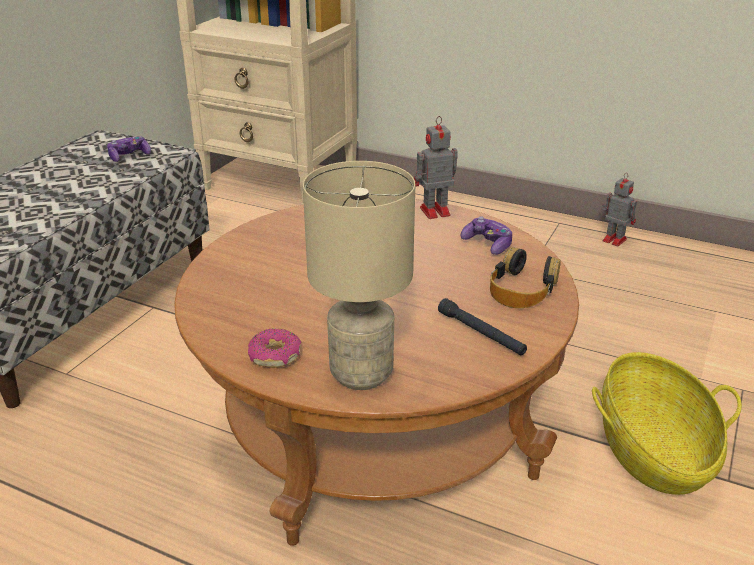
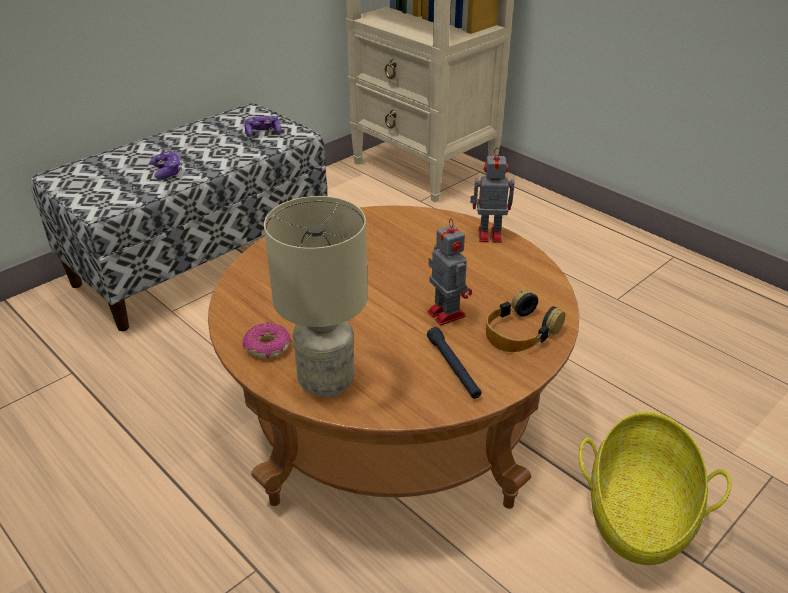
camera: 20 degrees right, 5 degrees up
game controller [461,216,512,255] -> game controller moved to [151,150,182,180]
toy robot [602,173,637,246] -> toy robot moved to [427,219,472,325]

